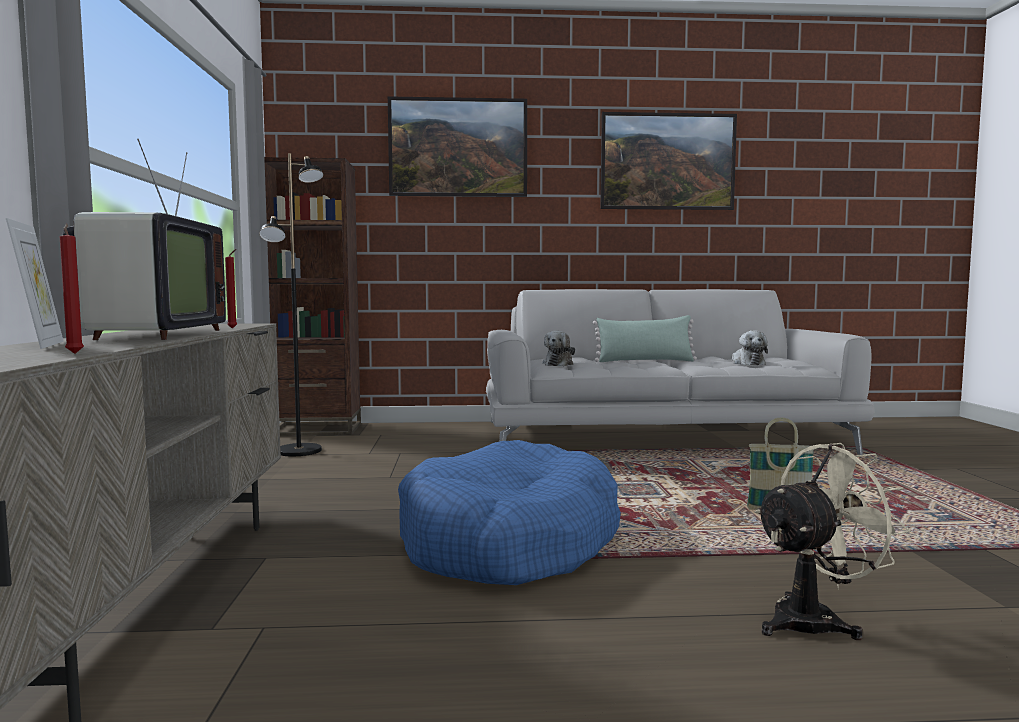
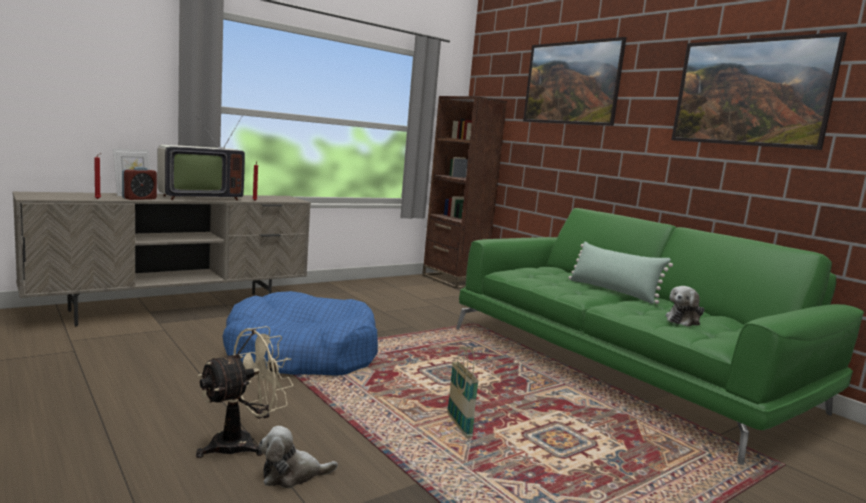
camera: 55 degrees right, 5 degrees up
black floor lamp [259,153,323,456] -> none
grey sofa [486,289,874,455] -> green sofa [456,208,864,465]
plush toy [542,331,575,366] -> plush toy moved to [259,426,338,488]
beige fan [755,443,911,640] -> beige fan turned 75 degrees counterclockwise [196,326,293,458]
none -> alarm clock [122,167,157,200]

